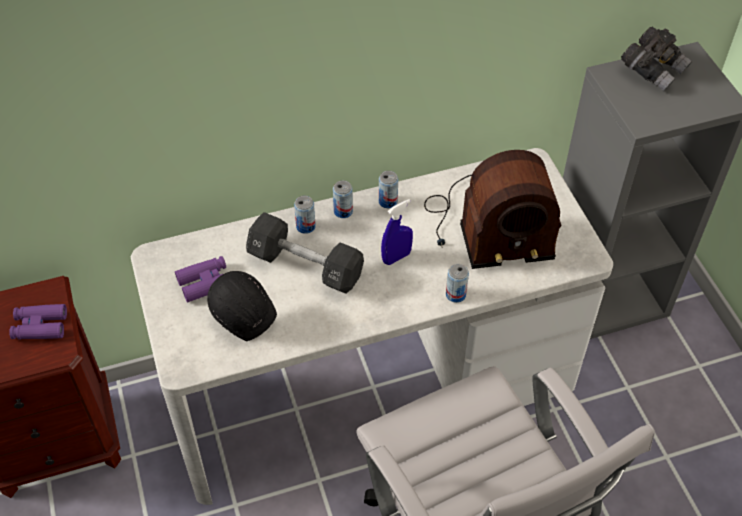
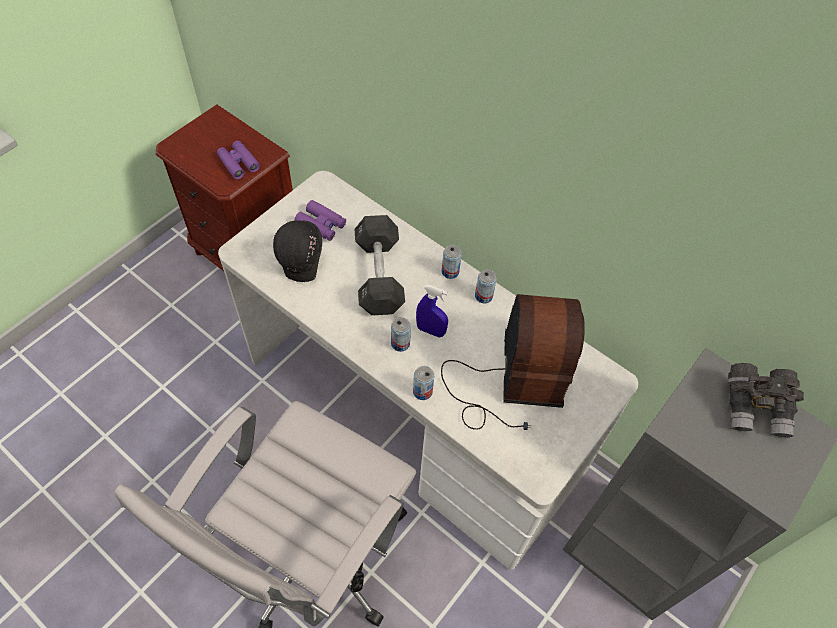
camera: 55 degrees right, 5 degrees up
can [294,196,316,234] -> can moved to [391,317,411,352]
radio [424,150,561,269] -> radio turned 135 degrees counterclockwise [441,294,585,430]

